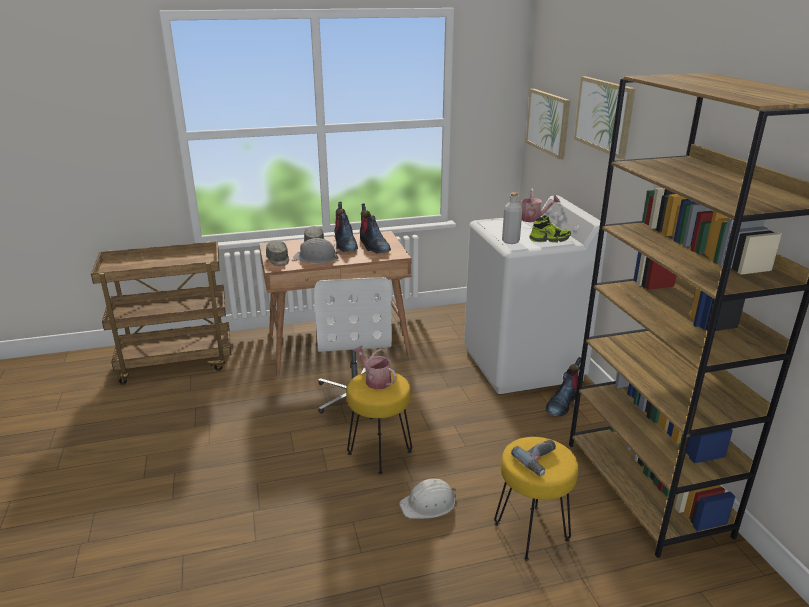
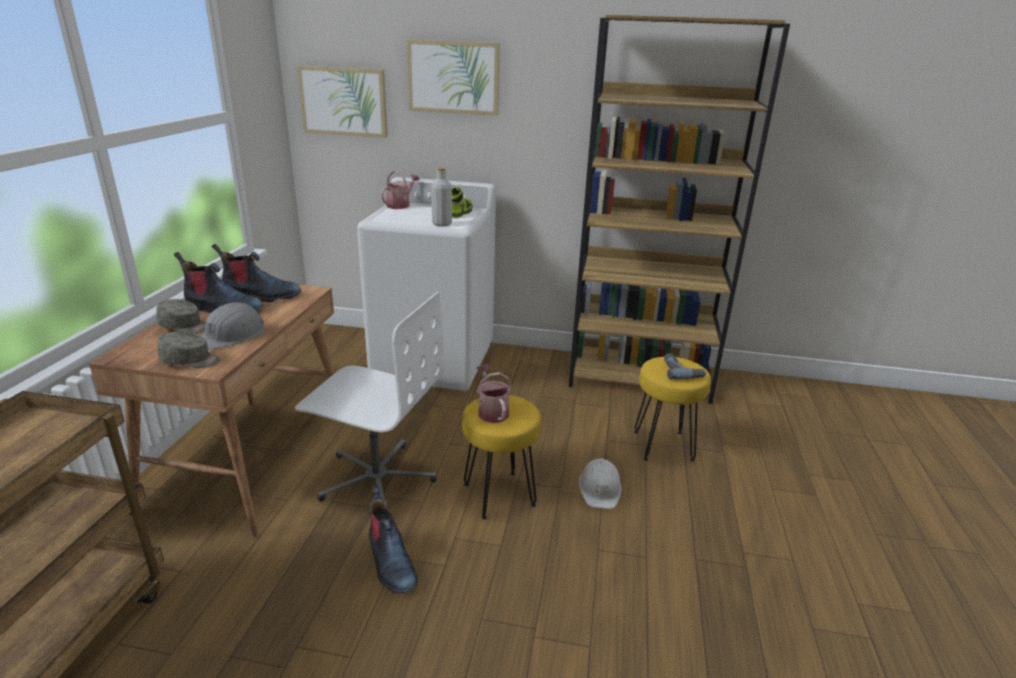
camera: 65 degrees left, 0 degrees up
watering can [353,345,396,390] -> watering can turned 90 degrees clockwise [477,365,512,423]
boot [546,357,581,416] -> boot moved to [369,486,418,593]

